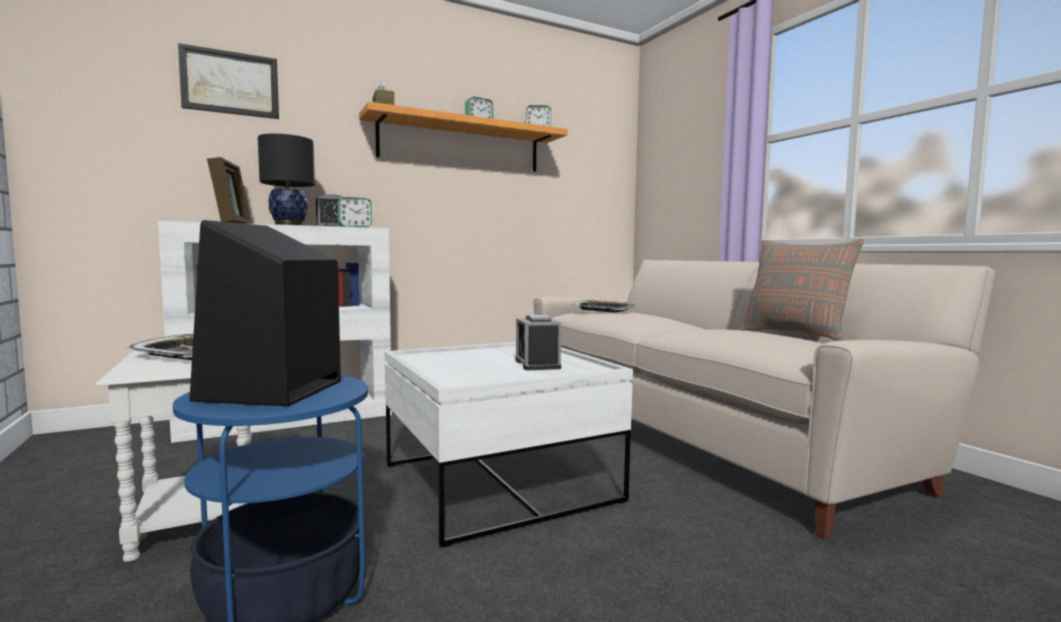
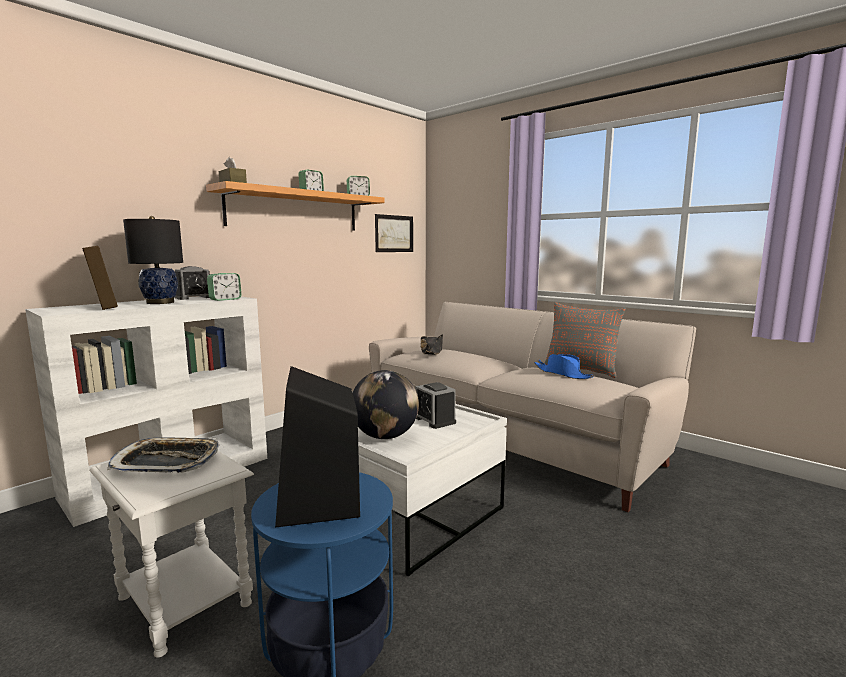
camera: 20 degrees left, 5 degrees up
picture [178,43,279,119] -> picture moved to [375,214,413,252]
tray [572,300,636,313] -> black hat [420,334,443,355]
none -> globe [353,370,419,439]
none -> blue hat [534,354,594,379]

